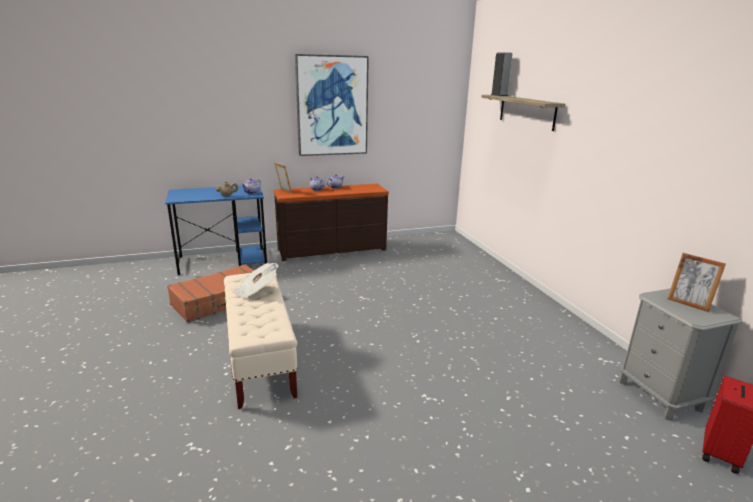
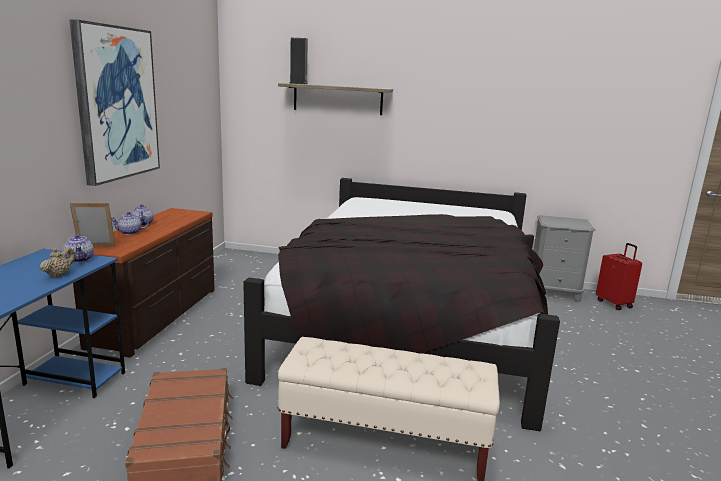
camera: 60 degrees left, 5 degrees down
newspaper [233,263,279,299] -> none
picture frame [667,253,726,312] -> none
none -> black bed [243,178,560,431]

